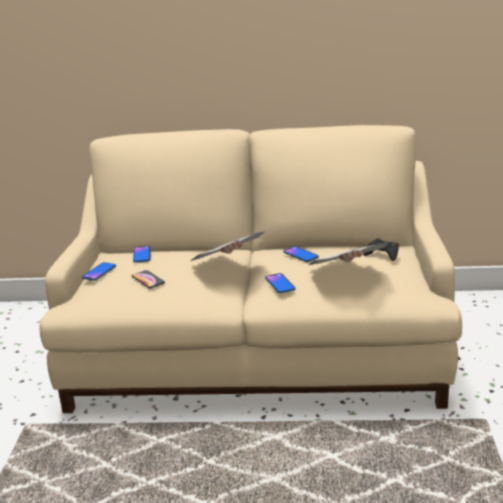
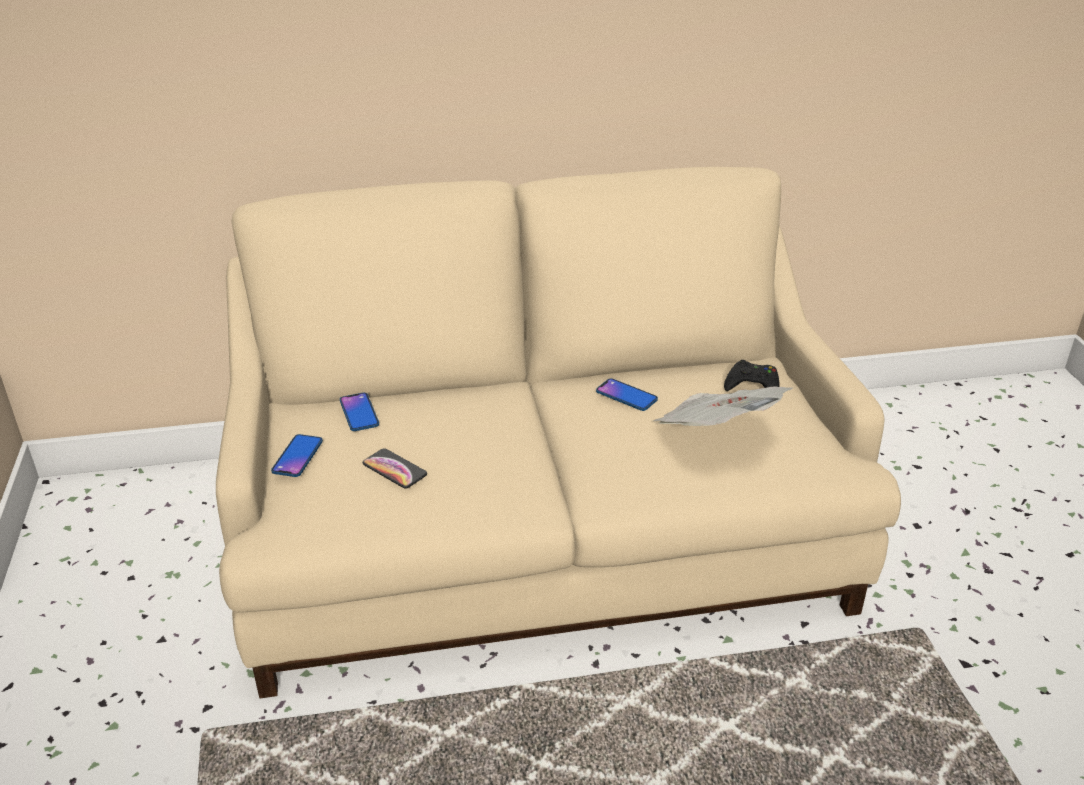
camera: 15 degrees left, 10 degrees up
newspaper [192,232,264,261] -> none
phone [265,273,295,293] -> none

